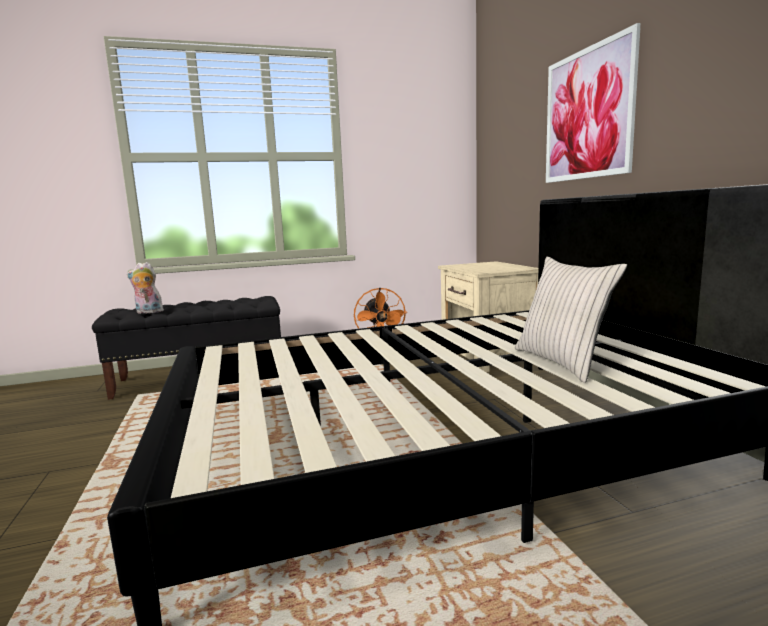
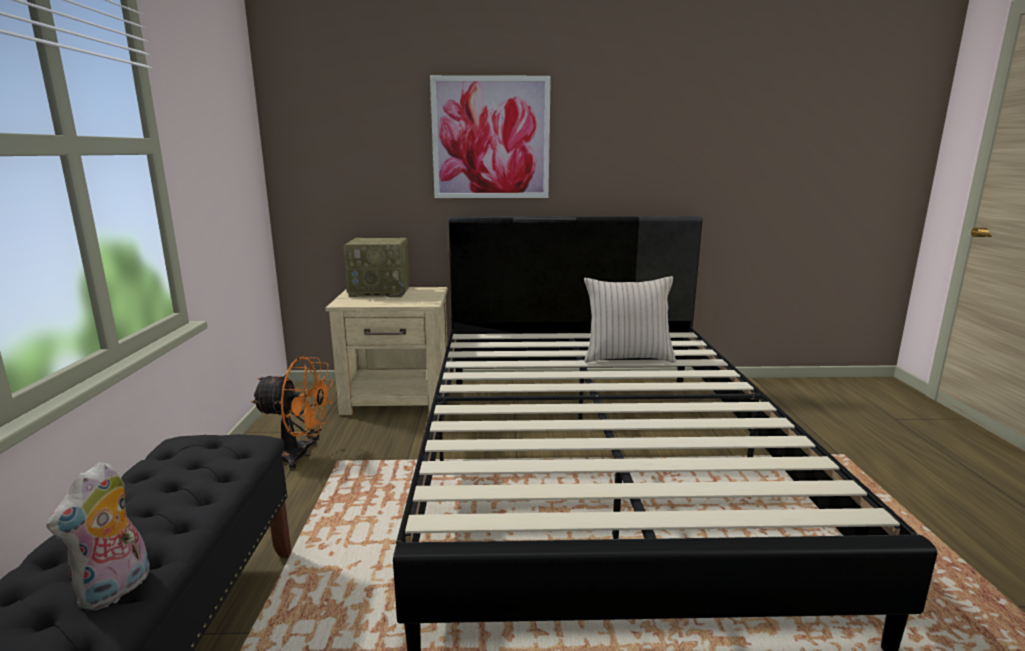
camera: 75 degrees left, 5 degrees up
none -> radio [343,238,409,297]

